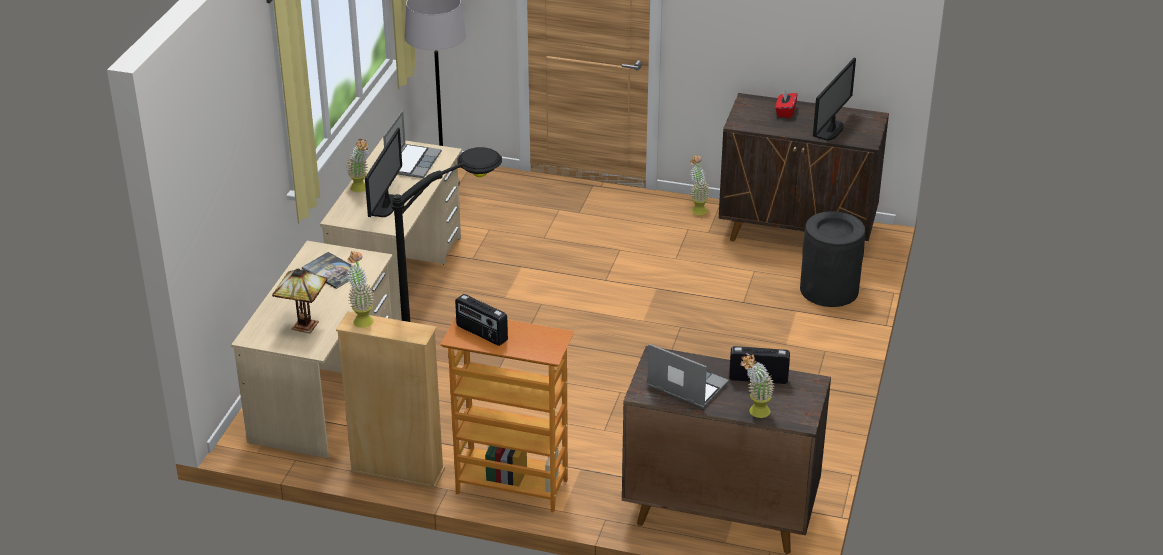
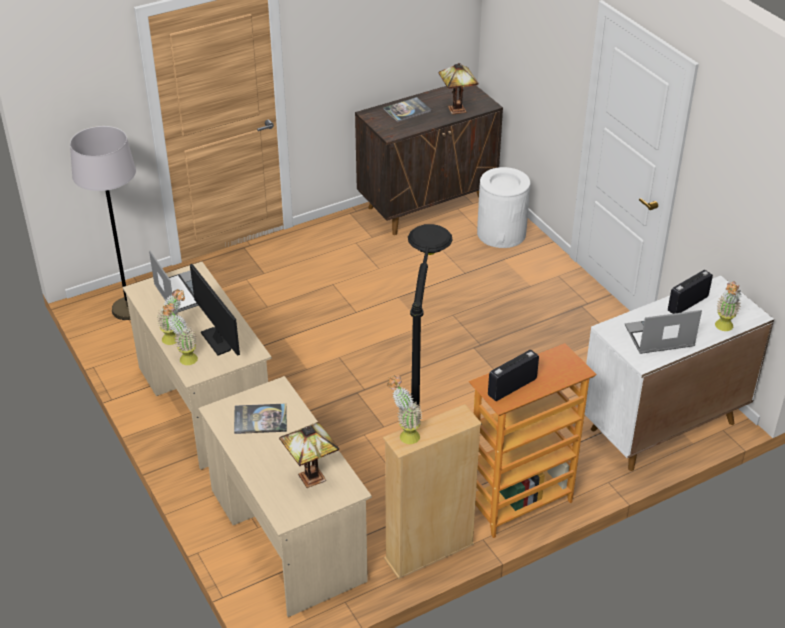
camera: 45 degrees left, 5 degrees up
radio [455,294,508,346] -> radio turned 150 degrees clockwise [488,350,539,401]
brown cabinet [622,346,831,554] -> white cabinet [585,276,774,471]
potted plant [690,155,710,215] -> potted plant moved to [163,303,198,365]
red tissue box [776,89,797,118] -> book [383,97,431,122]
black trash can [800,211,865,307] -> white trash can [477,167,530,248]
monitor [813,58,856,140] -> table lamp [438,63,479,115]

